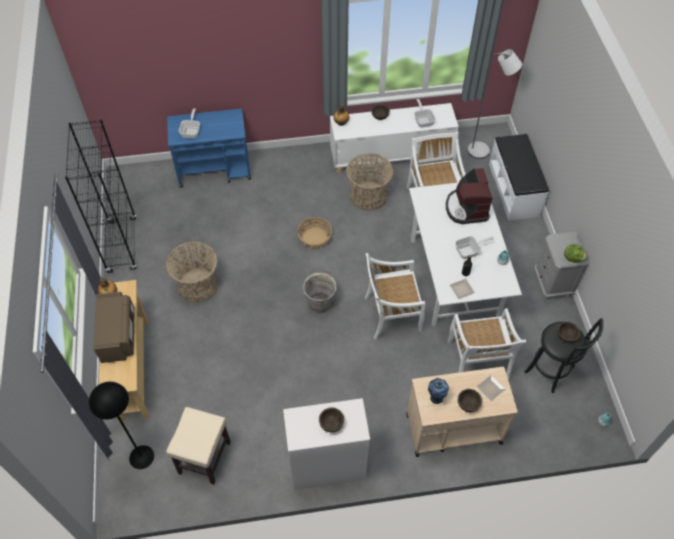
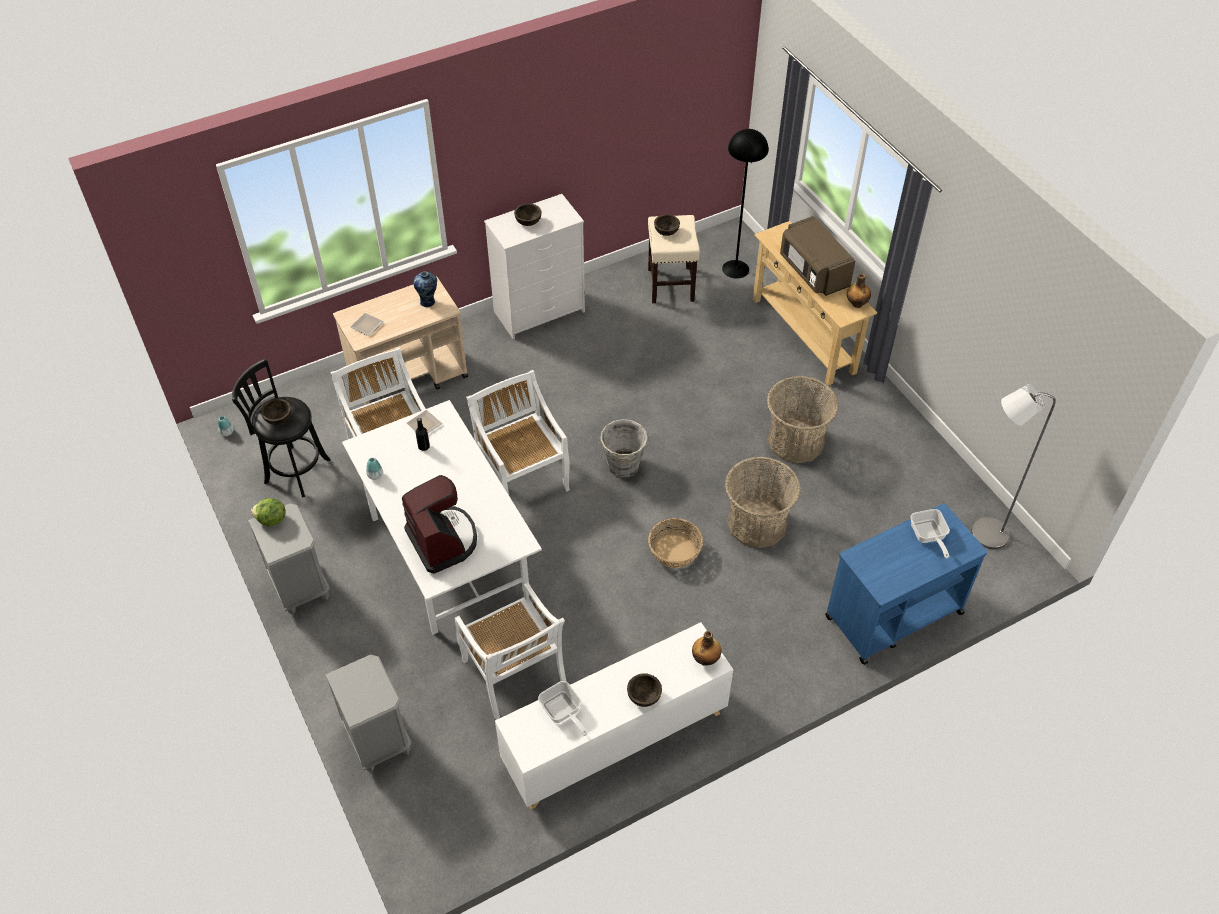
camera: 160 degrees right, 5 degrees down
black bookcase [65,119,137,273] -> none
basket [346,153,393,211] -> basket moved to [725,457,801,548]
white chair [365,253,425,340] -> white chair turned 90 degrees counterclockwise [466,370,570,497]
frying pan [455,236,494,259] -> none
brown bowl [458,389,482,412] -> brown bowl moved to [654,214,680,236]
grey floor lamp [468,49,522,159] -> grey floor lamp moved to [971,384,1056,549]
white bench [489,134,549,221] -> grey nightstand [326,655,411,772]

